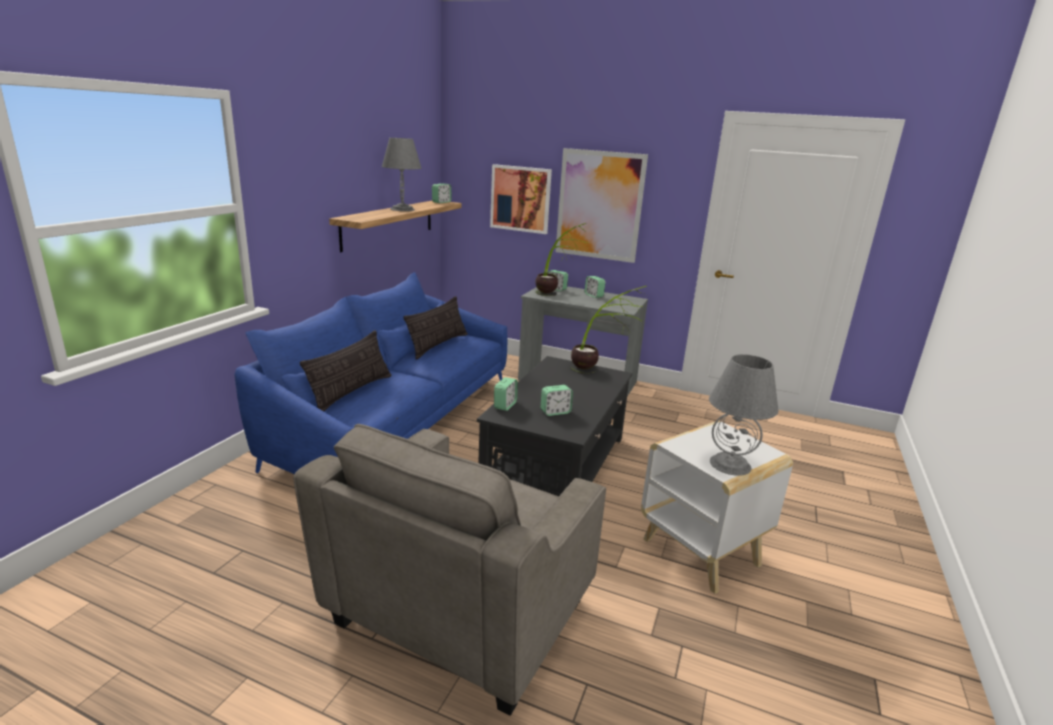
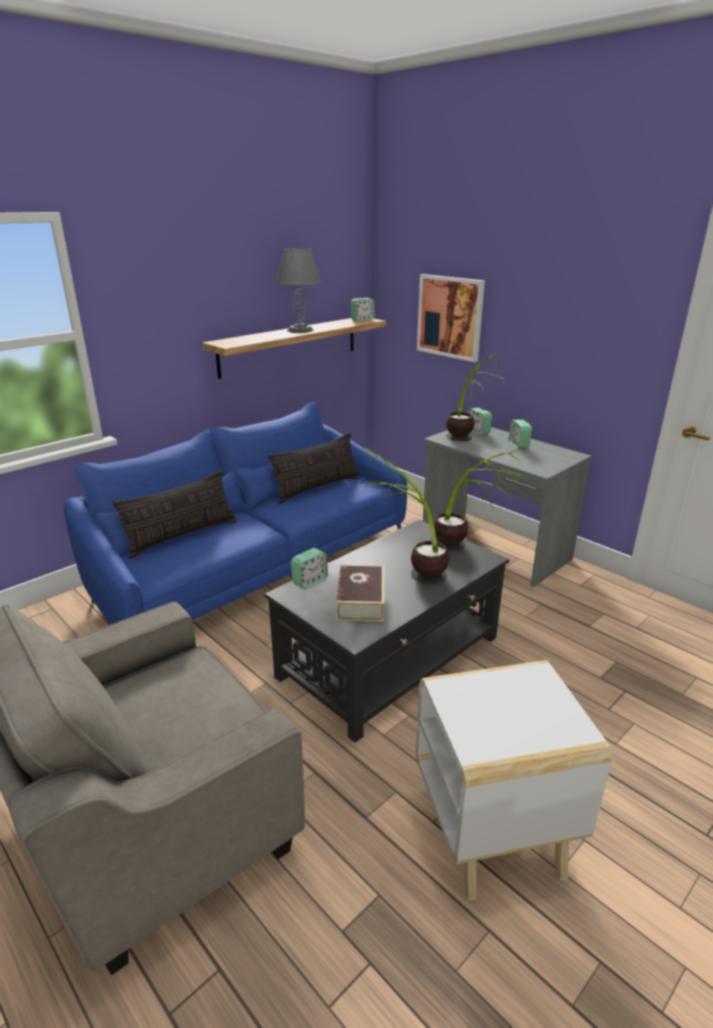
camera: 25 degrees right, 5 degrees up
alarm clock [541,385,573,416] -> book [335,565,384,622]
picture [556,148,648,263] -> none
grey table lamp [709,354,779,476] -> none
none -> potted plant [362,448,449,584]

